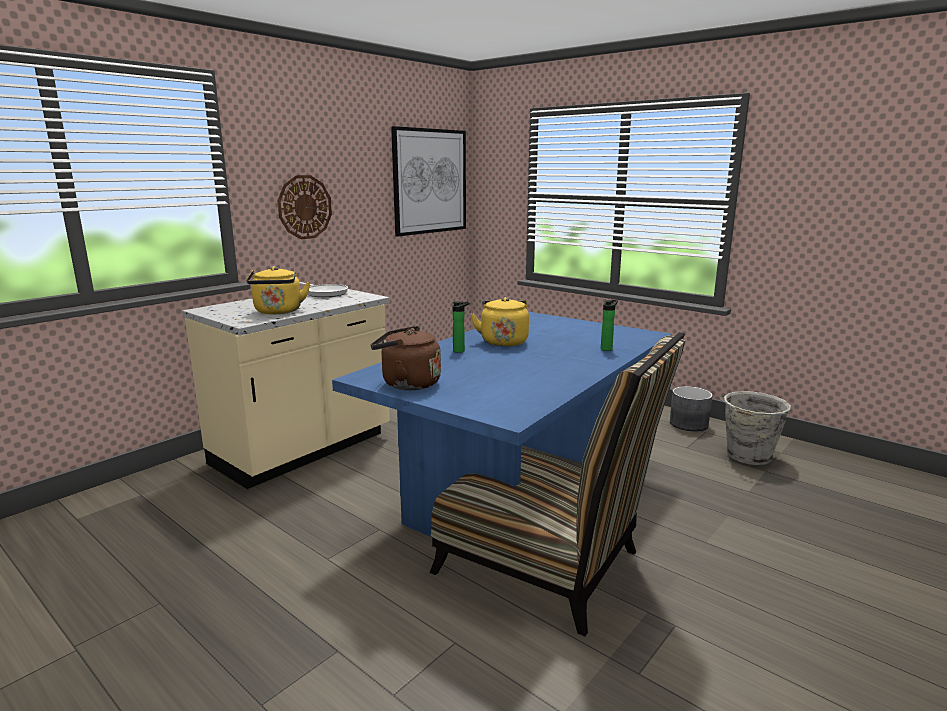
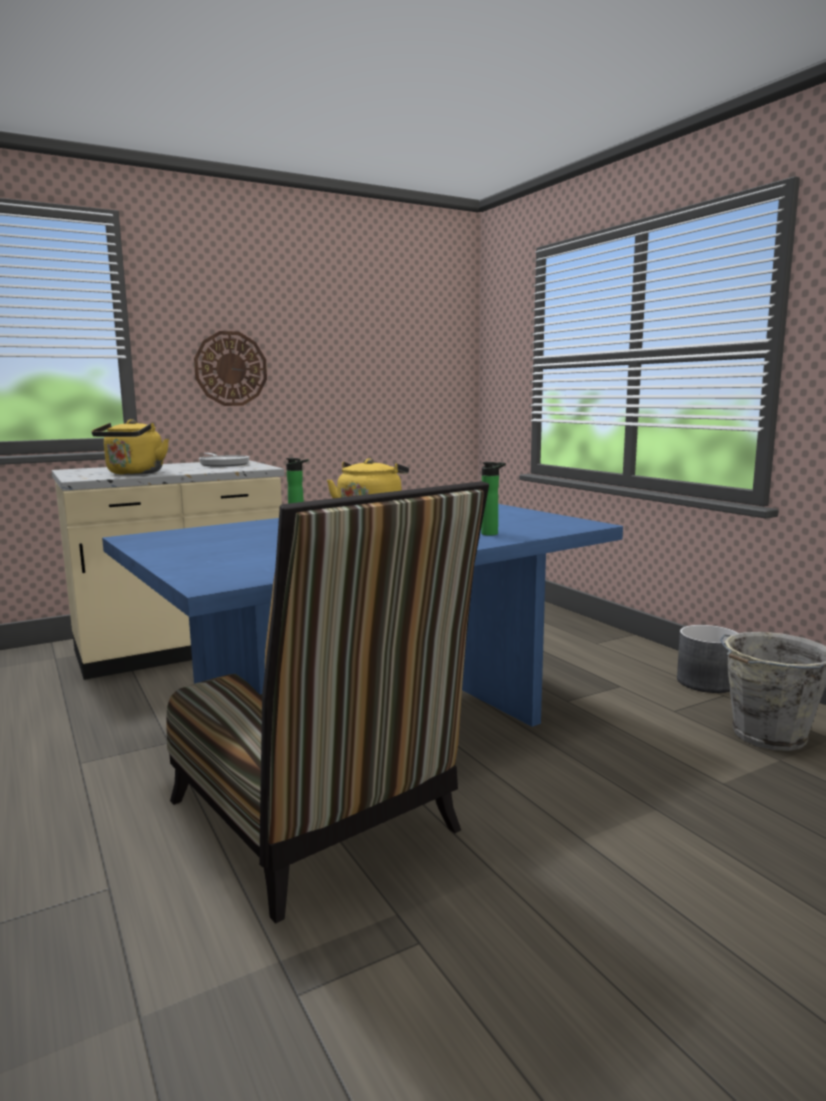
camera: 20 degrees right, 5 degrees down
brown kettle [371,326,441,390] -> none
picture [391,126,466,236] -> none

